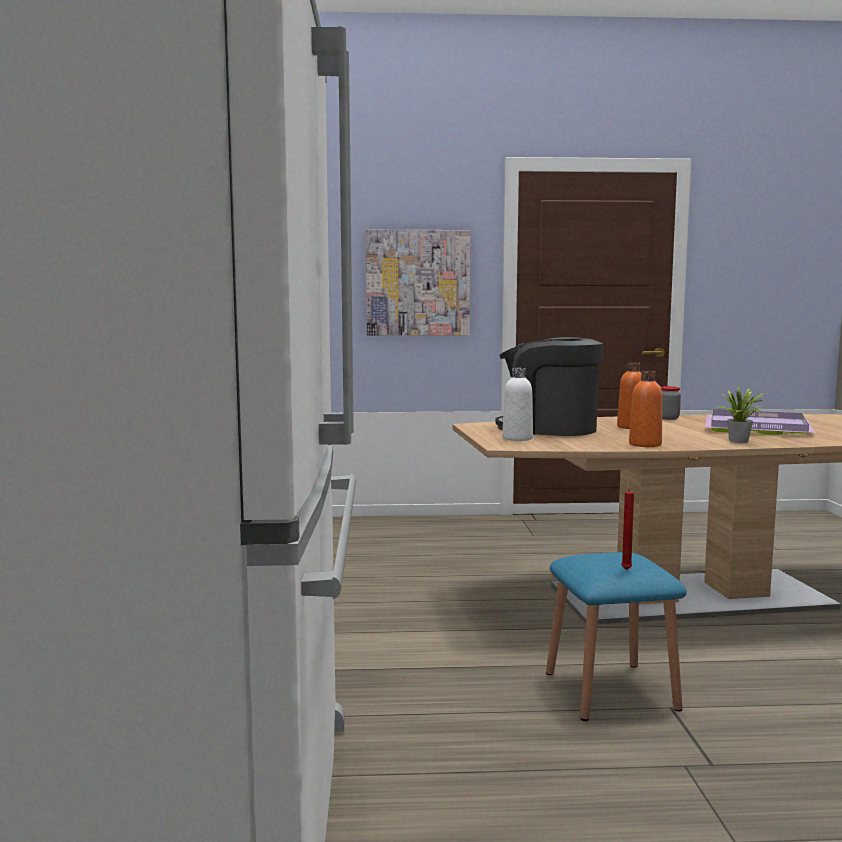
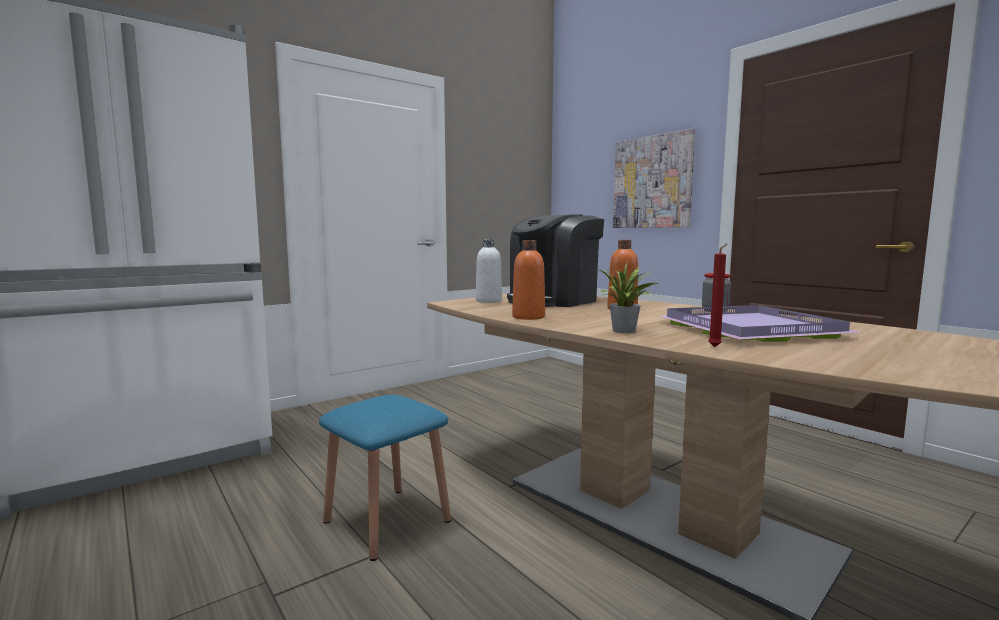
camera: 55 degrees right, 0 degrees up
coffee machine [495,337,603,436] -> coffee machine turned 120 degrees counterclockwise [507,214,604,307]
red candle [621,482,634,570] -> red candle moved to [708,243,727,347]

